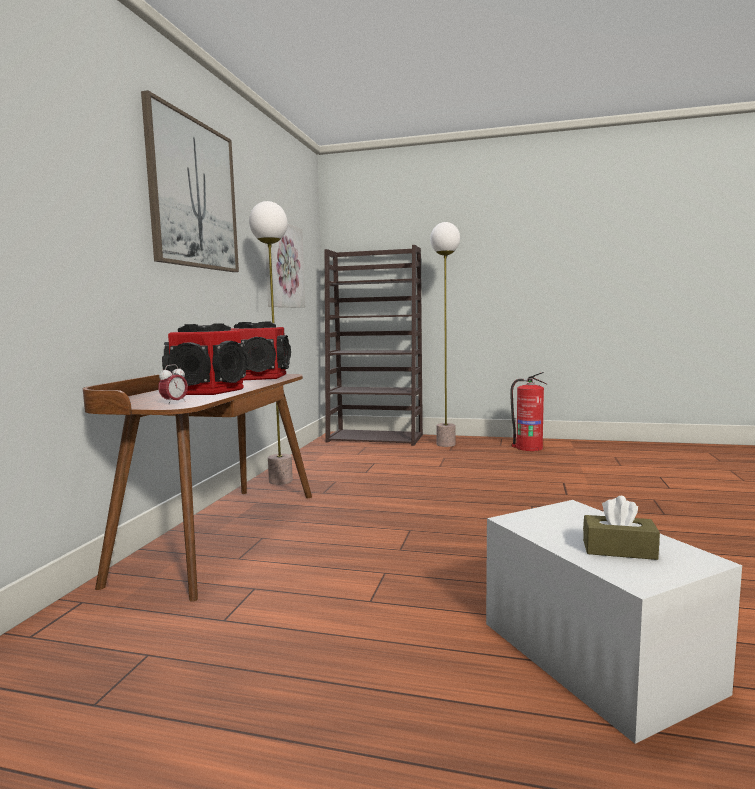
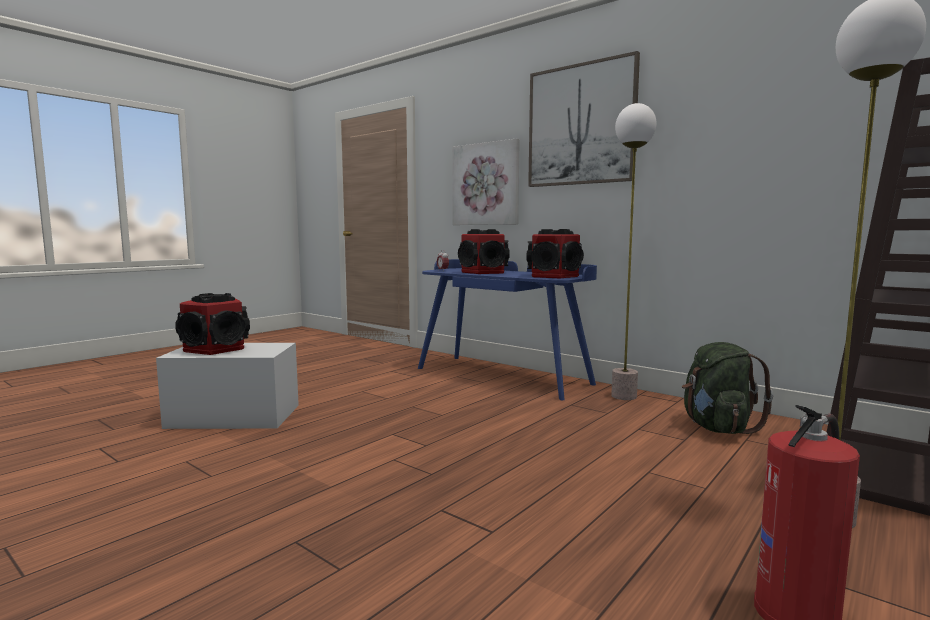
camera: 115 degrees right, 0 degrees up
brown desk [83,374,312,602] -> blue desk [418,259,597,400]
picture [265,224,305,308] -> picture moved to [452,138,520,225]
brown tissue box [583,496,660,560] -> speaker [175,293,250,355]
none -> green backpack [682,342,774,434]

